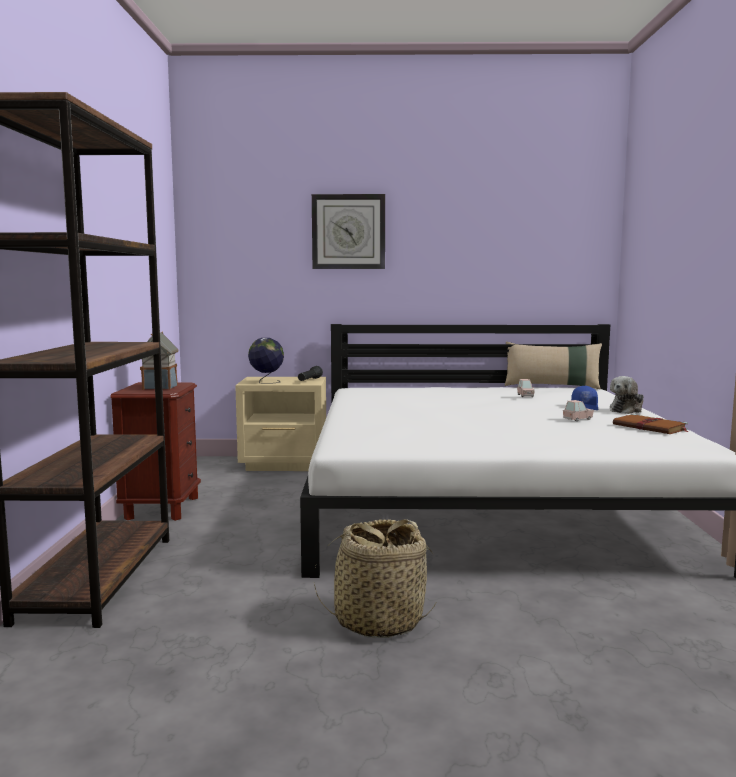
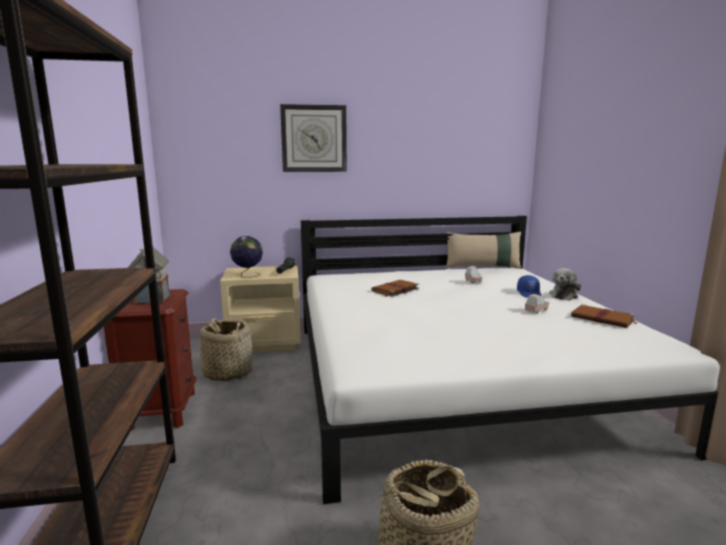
camera: 10 degrees left, 5 degrees up
none -> basket [200,318,252,381]
none -> brown book [371,280,419,297]

